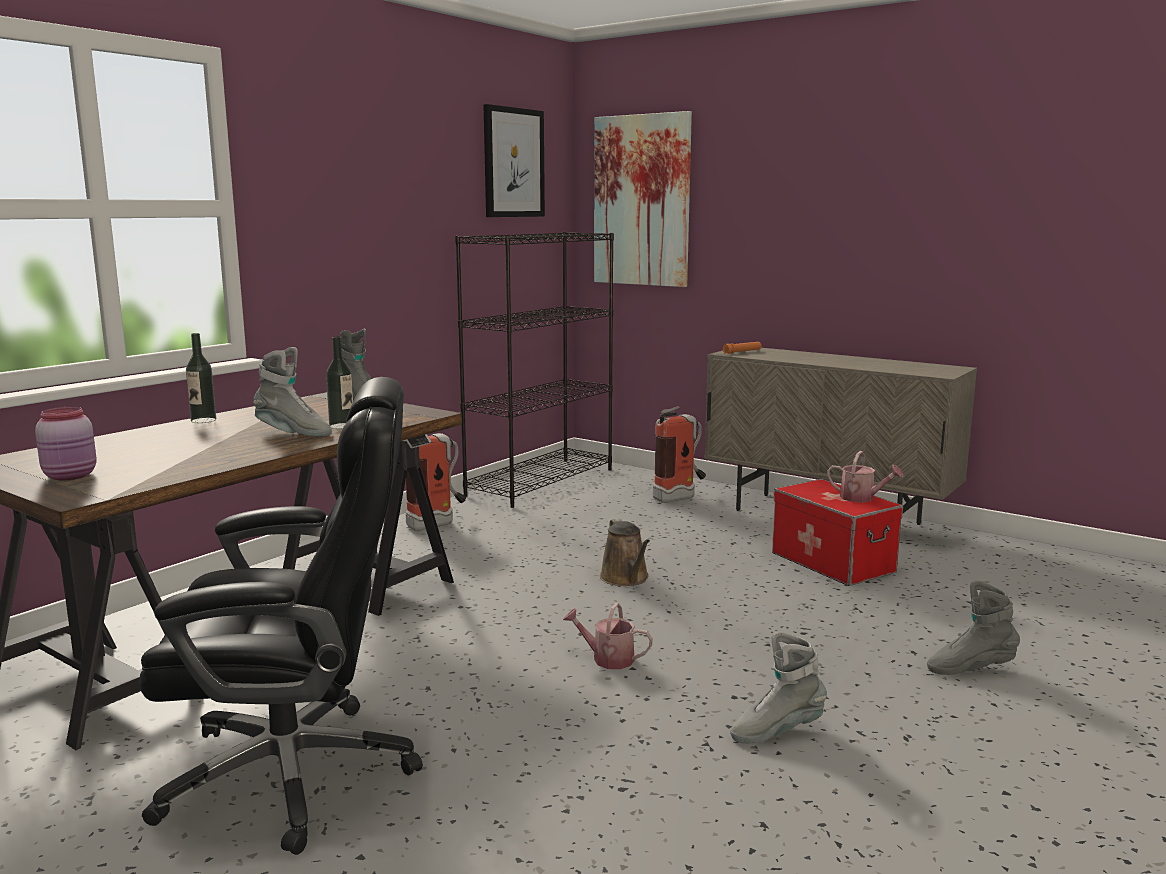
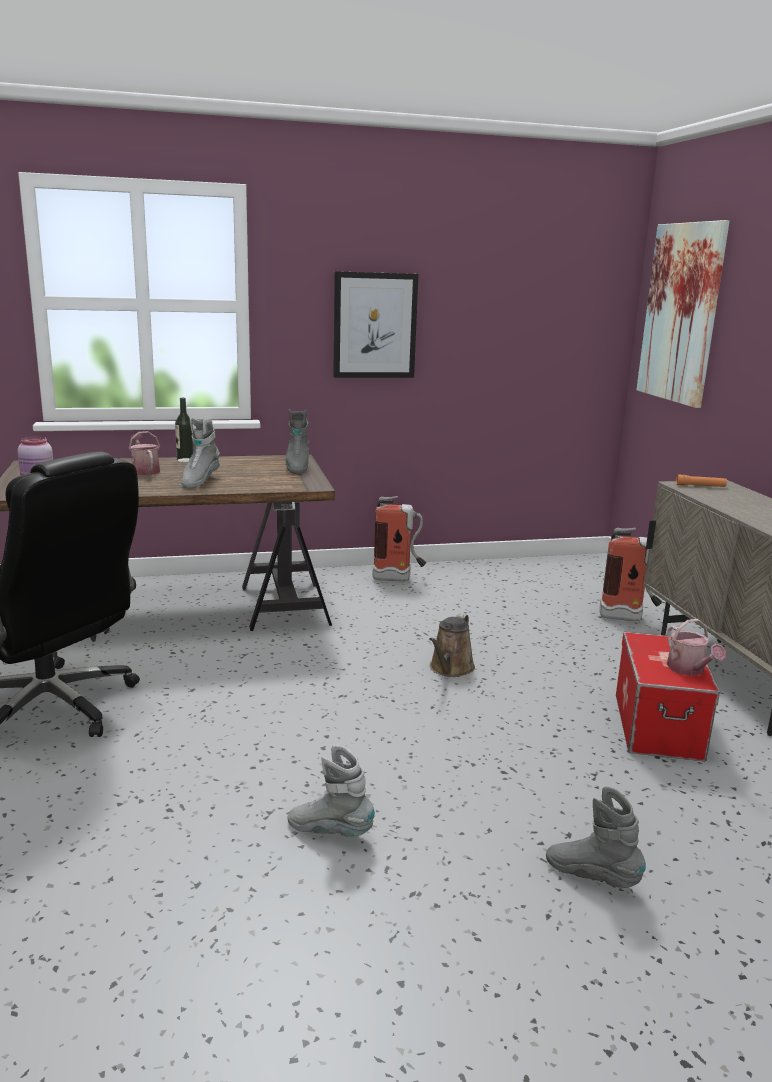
camera: 40 degrees right, 5 degrees up
grey boot [253,347,332,437] -> grey boot turned 45 degrees clockwise [181,418,220,488]
bottle [326,337,353,429] -> none
black bookcase [455,232,614,508] -> none
picture [483,104,545,217] -> picture moved to [333,271,418,378]
watering can [563,603,653,669] -> watering can moved to [129,431,160,475]

